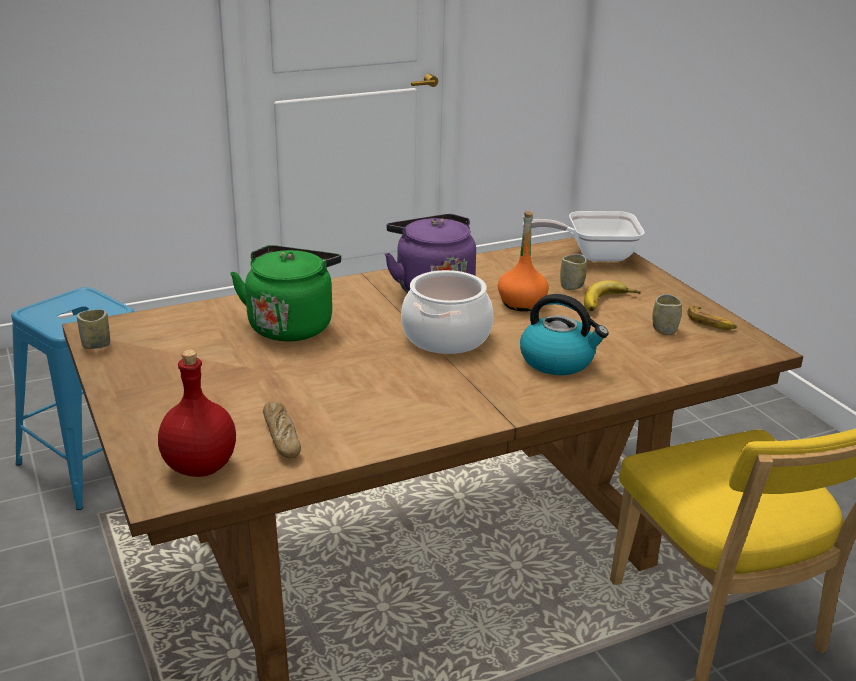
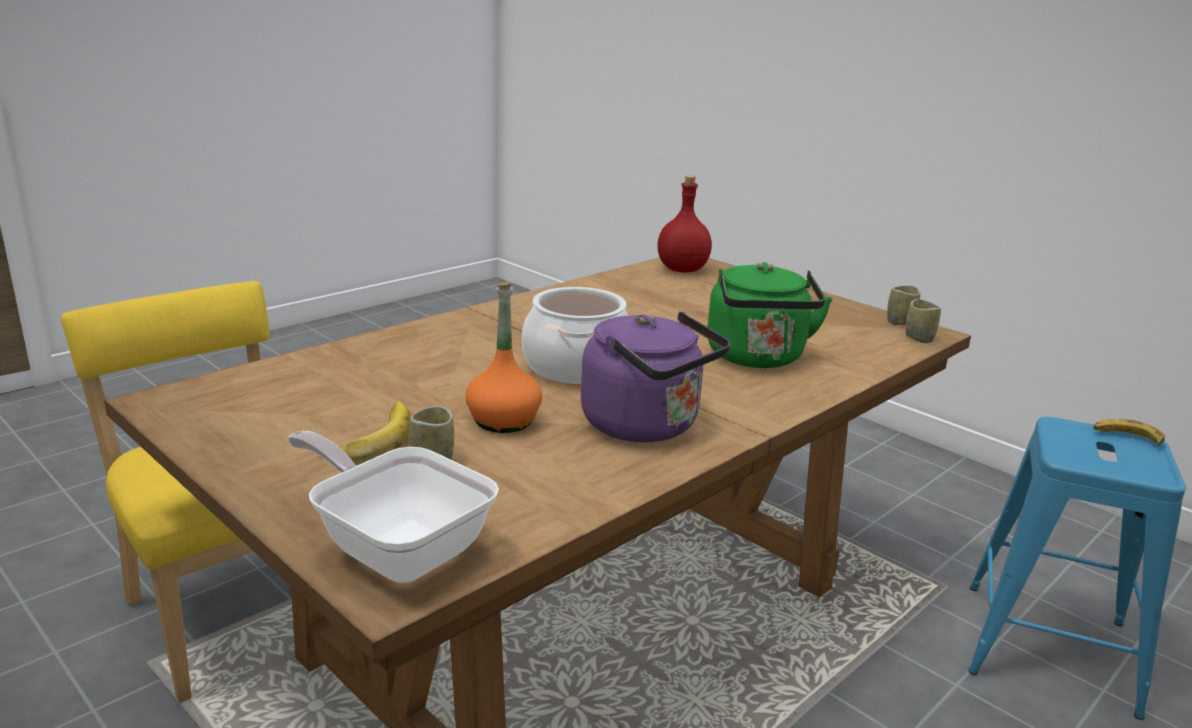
camera: 160 degrees right, 5 degrees down
bread [263,402,301,458] -> none
kettle [520,294,609,375] -> none
frying pan [522,211,645,261] -> frying pan turned 120 degrees counterclockwise [287,431,499,583]
cup [653,294,682,335] -> cup moved to [906,299,941,343]
banana [687,306,737,330] -> banana moved to [1093,419,1165,446]

